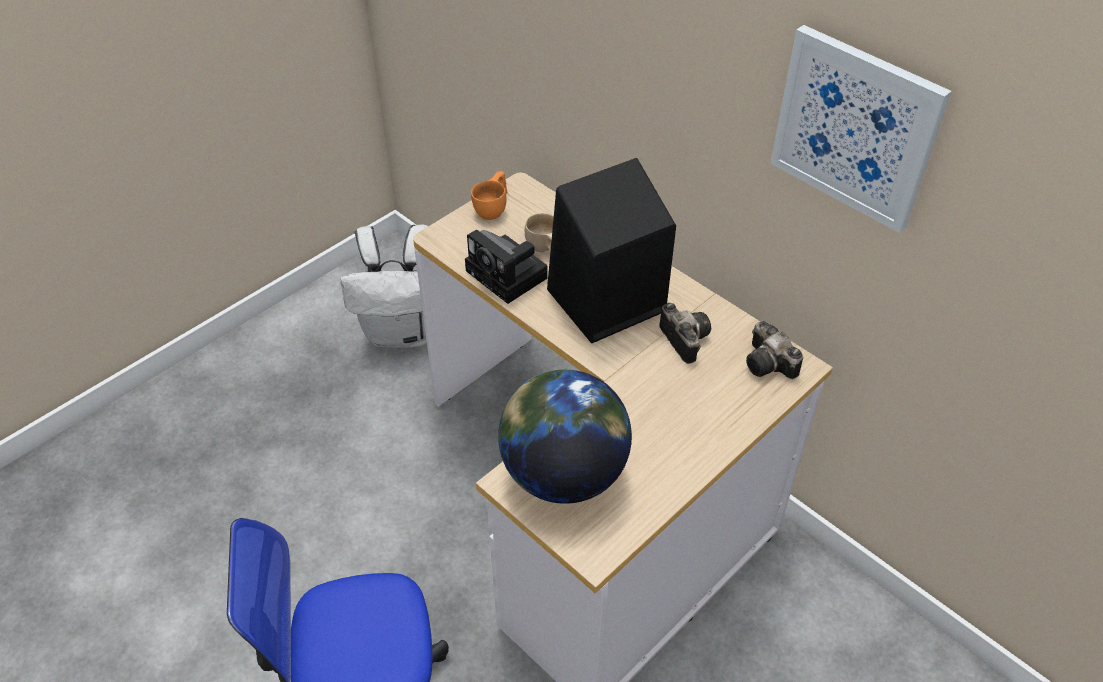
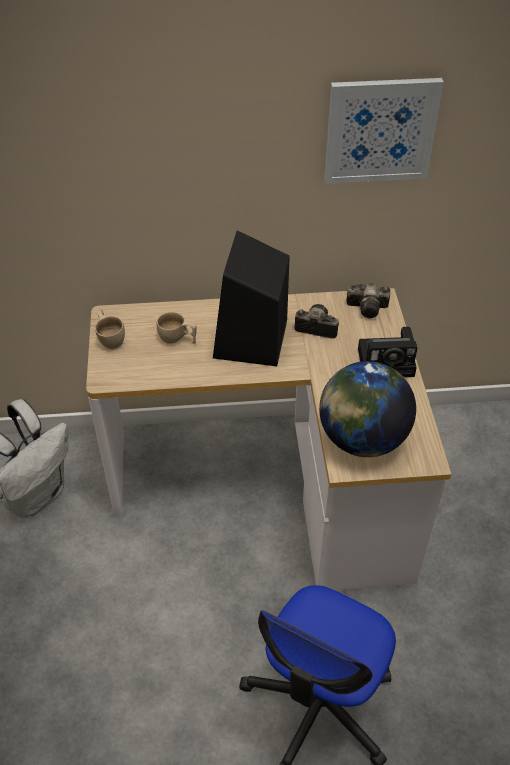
camera: 50 degrees left, 0 degrees up
camera [465,230,547,304] -> camera moved to [358,327,417,377]
orange cup [471,171,507,220] -> beige cup [95,309,125,349]

